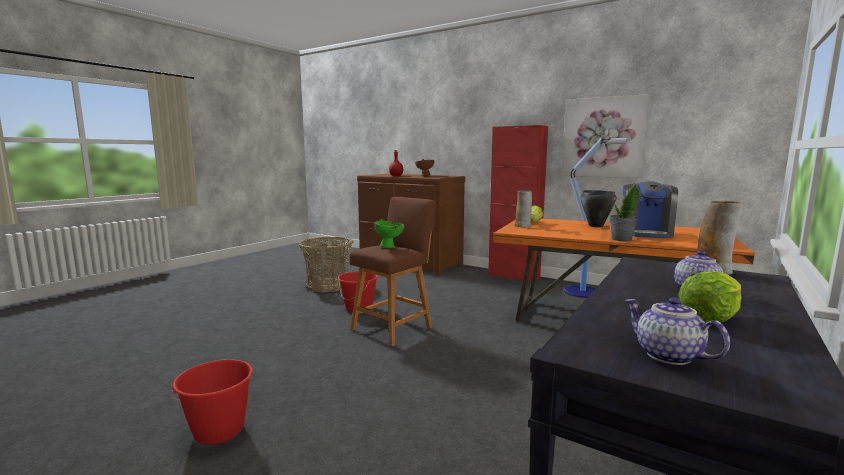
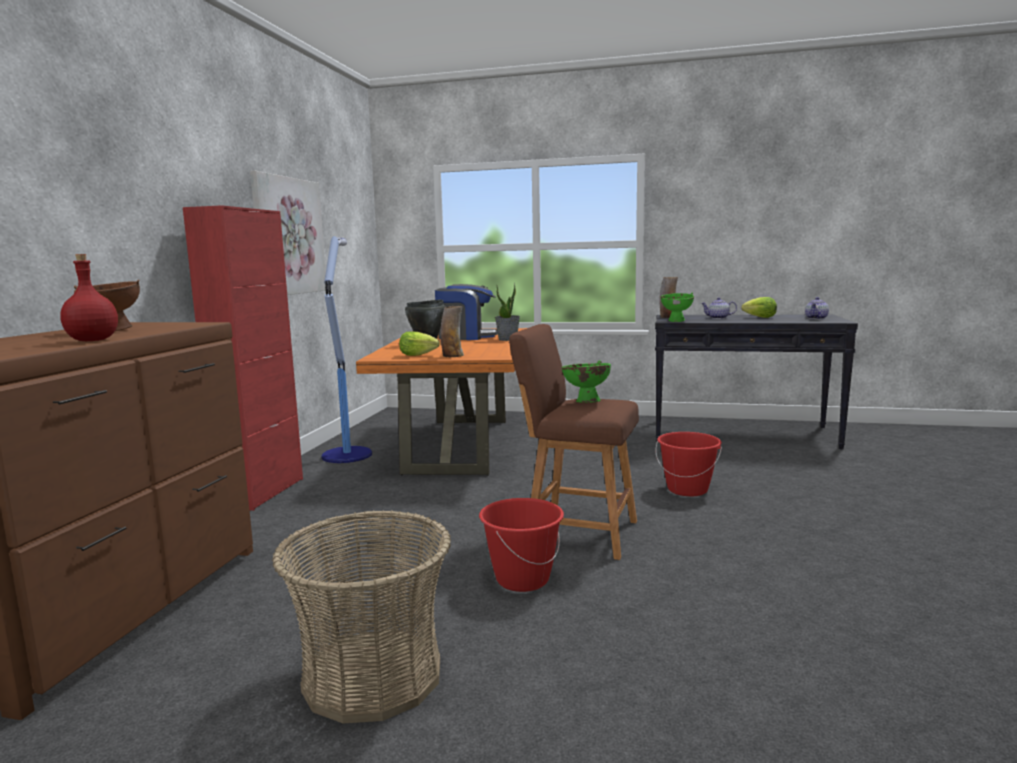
camera: 110 degrees left, 0 degrees up
red bucket [171,359,253,445] -> red bucket moved to [656,432,722,496]
none -> green bowl [661,292,694,322]

